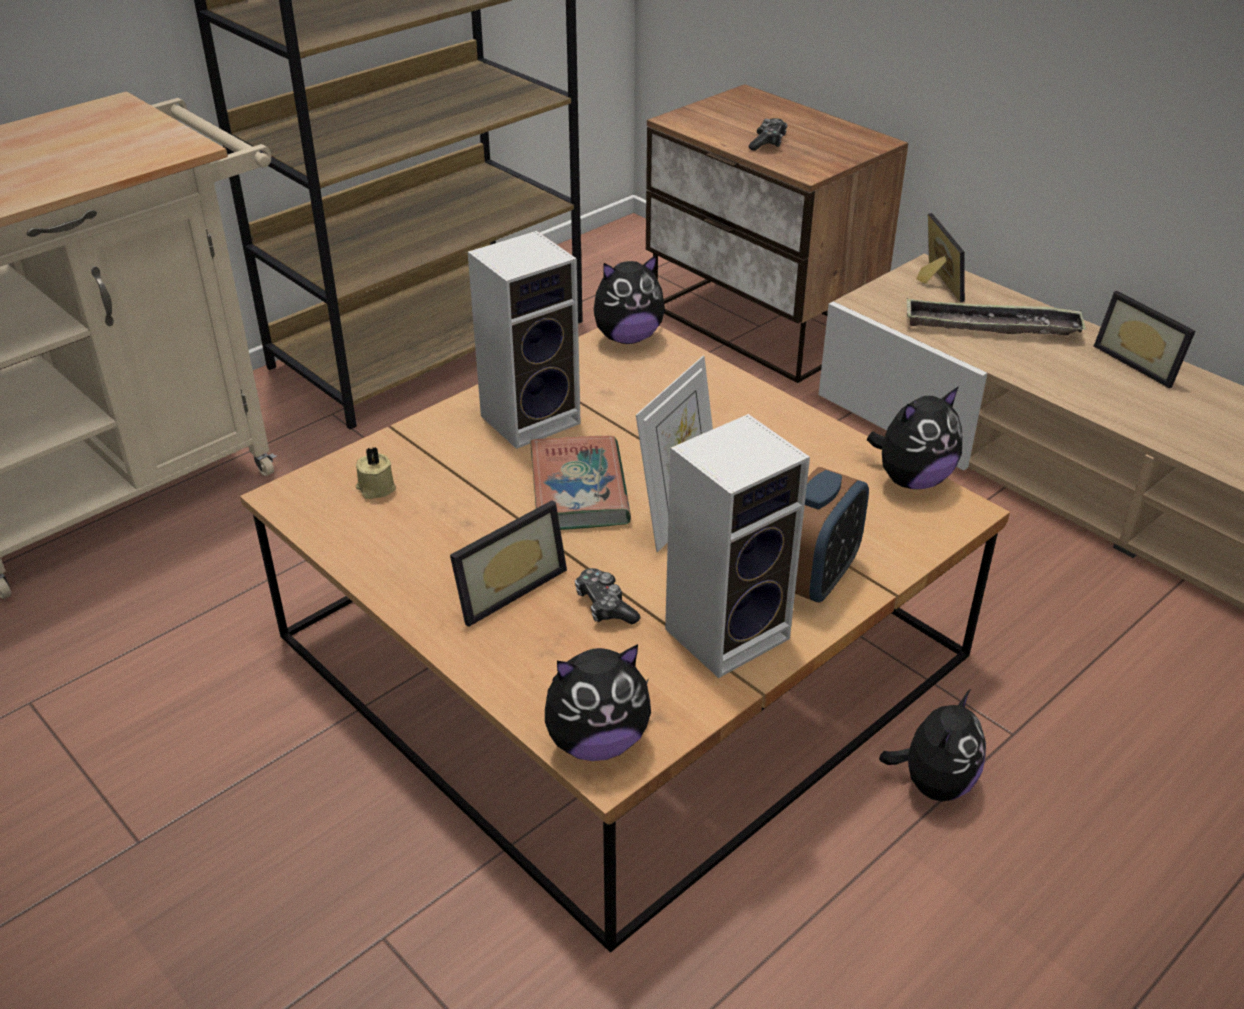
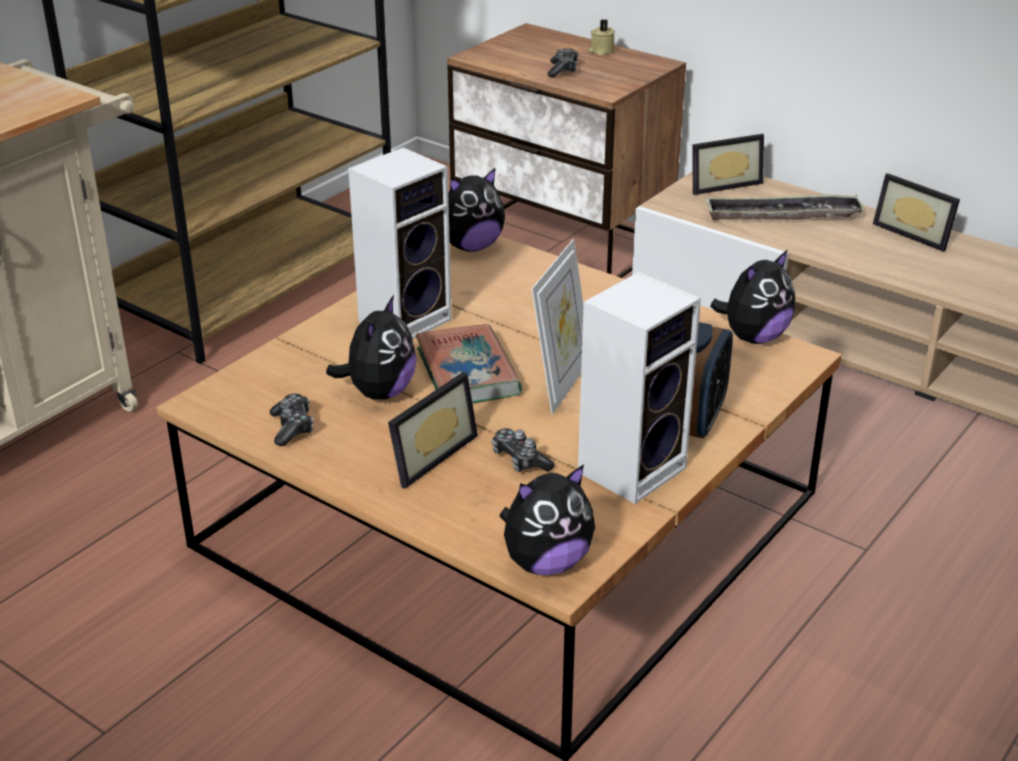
camera: 10 degrees left, 5 degrees down
beige candle [356,447,396,499] -> beige candle moved to [588,19,615,55]
plush toy [879,689,986,801] -> plush toy moved to [326,295,416,400]
picture frame [916,213,965,302] -> picture frame turned 90 degrees clockwise [692,134,764,195]
none -> game controller [270,393,313,446]

